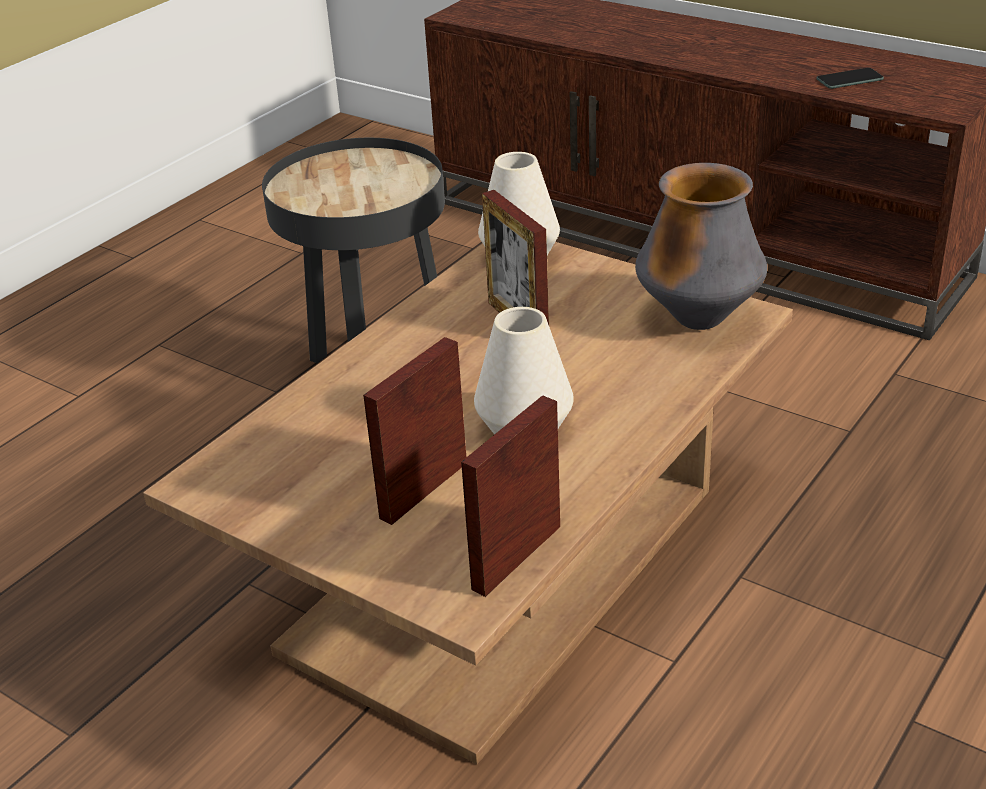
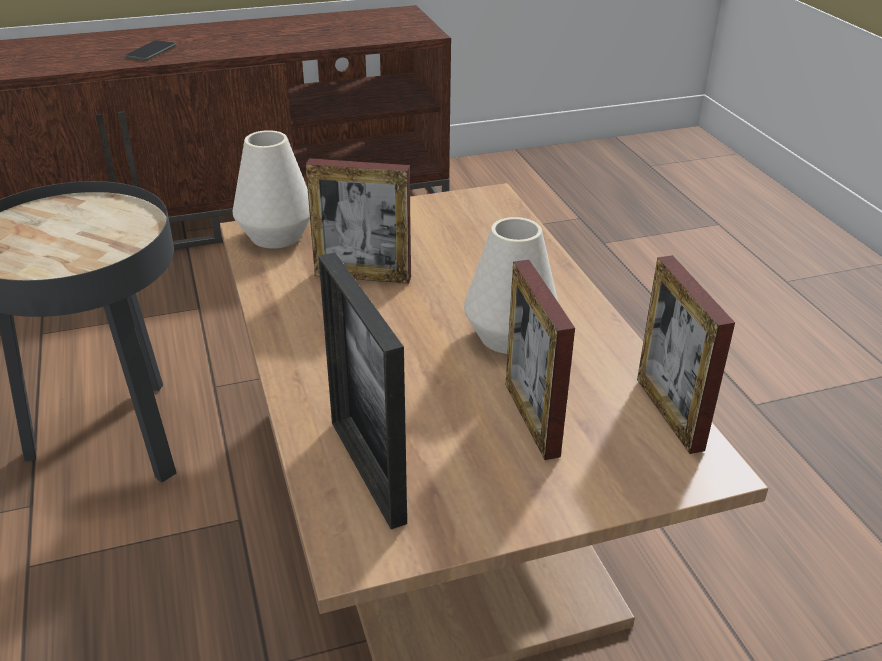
camera: 55 degrees left, 0 degrees up
vase [635,163,767,330] -> none
phone [816,68,884,89] -> phone moved to [125,40,176,60]
none -> picture frame [319,253,407,529]

